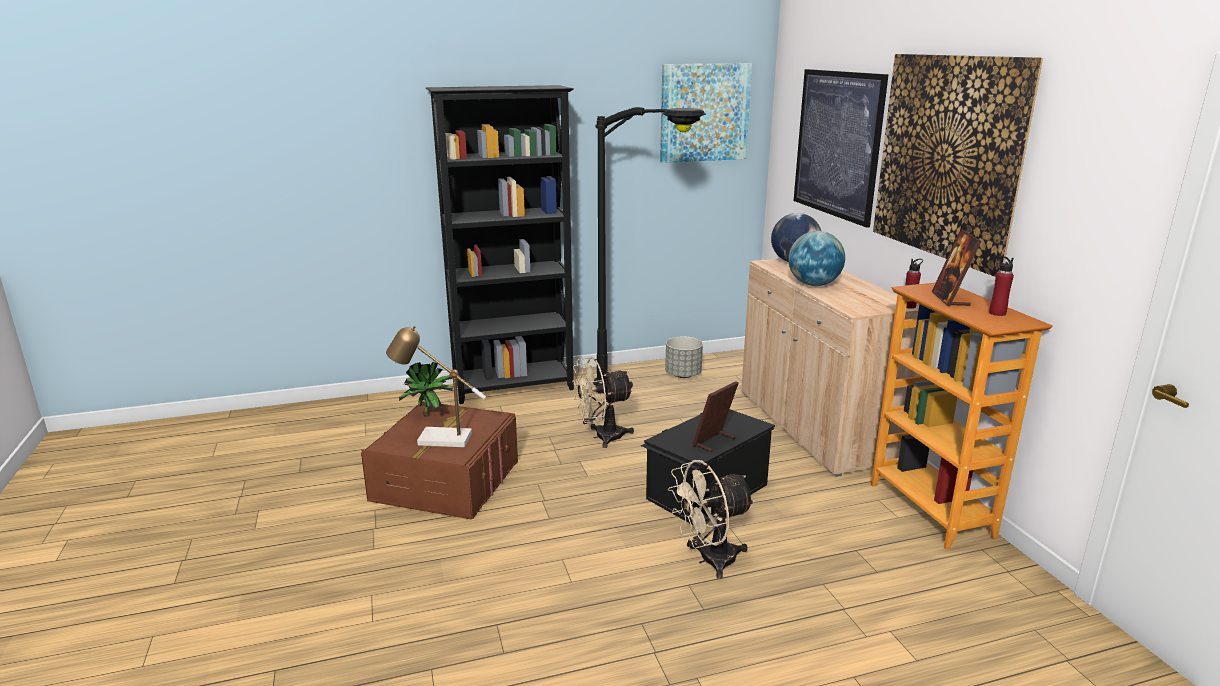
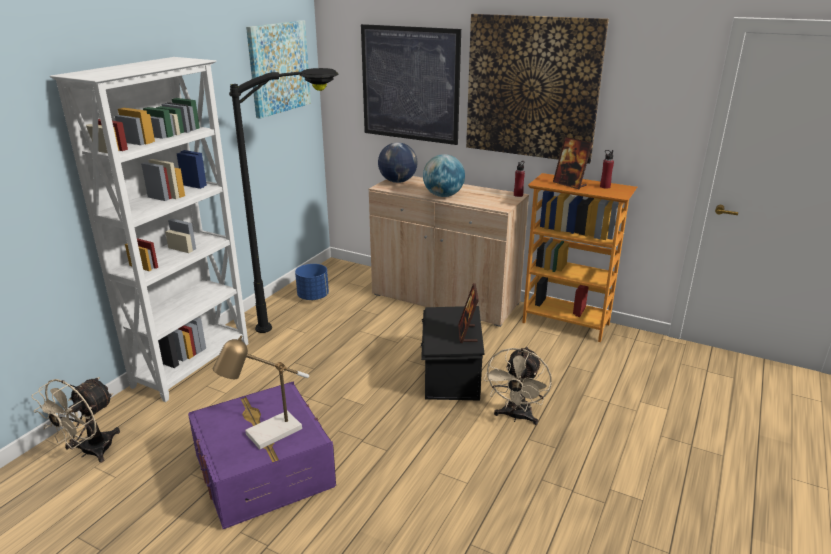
camera: 45 degrees left, 5 degrees up
brown storage box [361,401,518,519] -> purple storage box [188,382,336,529]
potted plant [399,362,453,416] -> none
black bookcase [426,85,574,404] -> white bookcase [50,57,249,402]
beige fan [572,357,634,448] -> beige fan moved to [32,377,120,463]
grey planter [665,337,703,378] -> blue planter [295,264,329,300]

